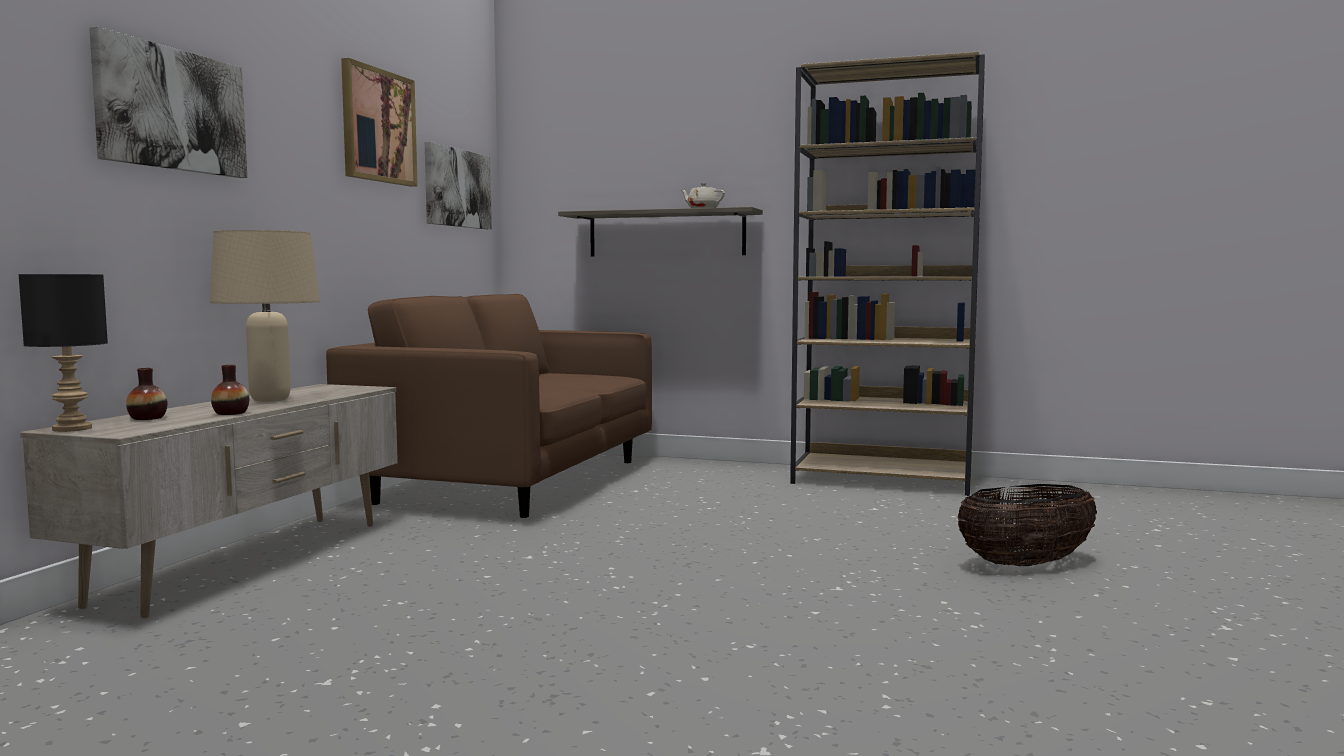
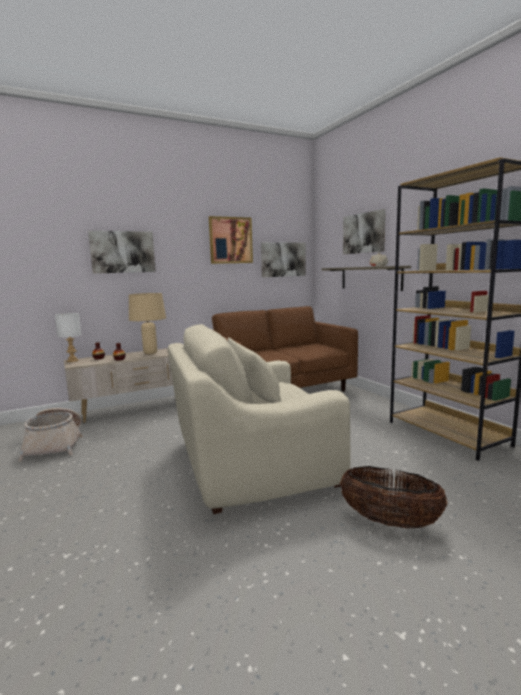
camera: 45 degrees right, 5 degrees up
black table lamp [18,274,108,432] -> white table lamp [55,313,82,362]
none -> basket [19,408,83,462]
none -> beige armchair [168,324,351,514]
none -> picture [343,209,386,254]

